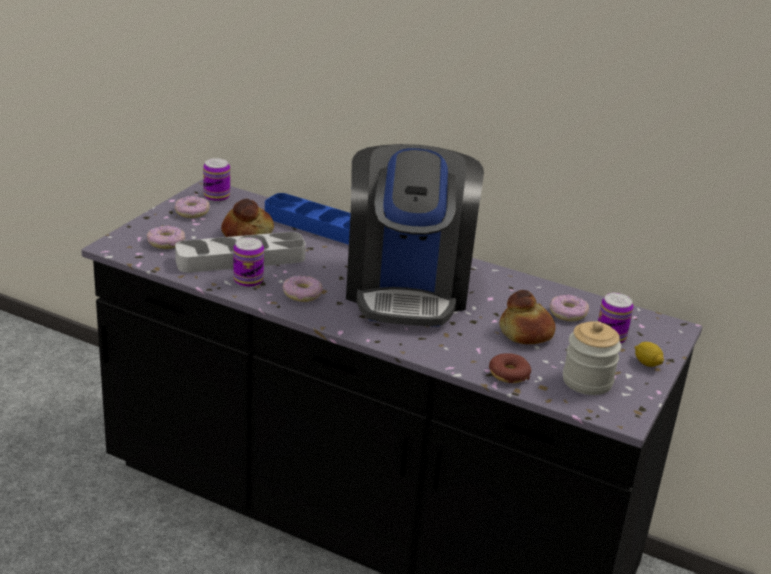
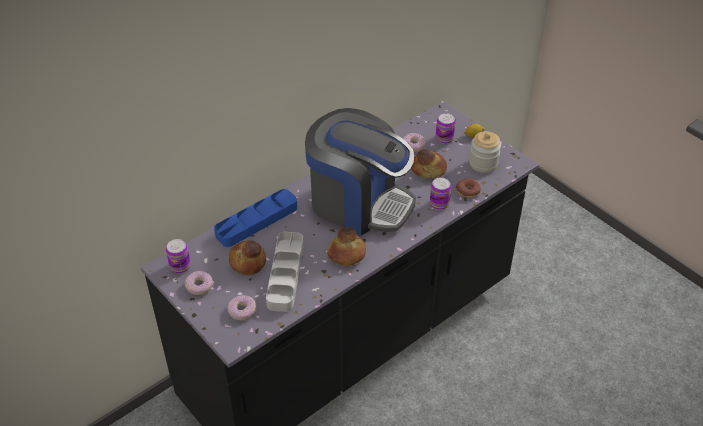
camera: 65 degrees left, 15 degrees up
can [233,237,264,288] -> can moved to [430,177,451,210]
donut [282,275,323,302] -> bread [327,227,366,266]

